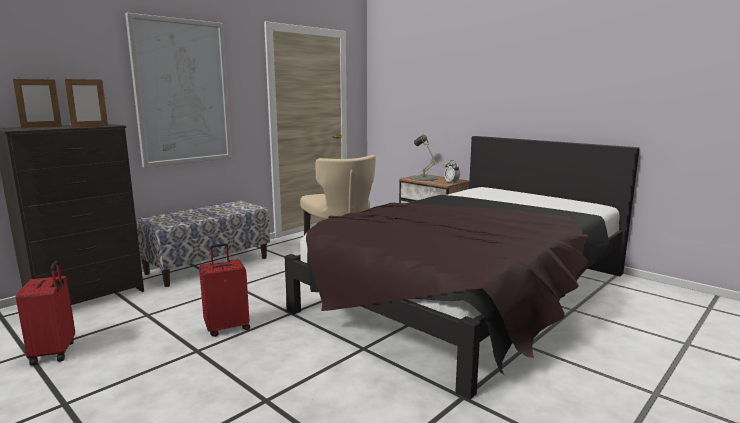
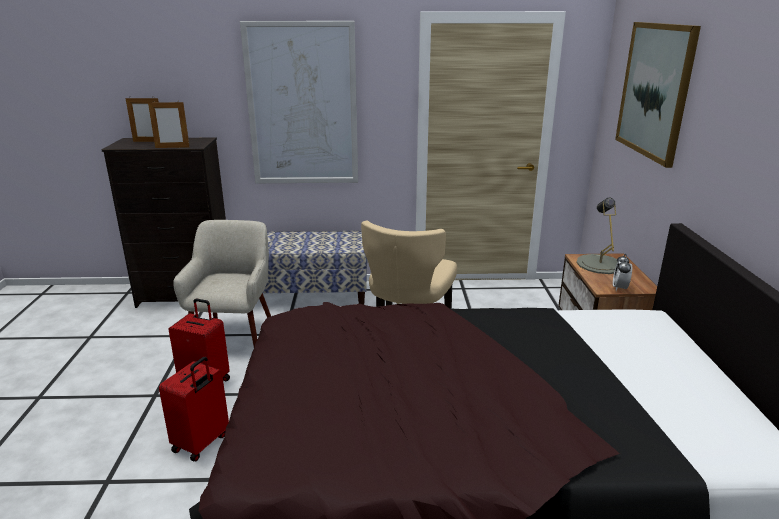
camera: 45 degrees right, 10 degrees up
red suitcase [16,261,75,365] -> red suitcase moved to [159,357,229,462]
none -> beige armchair [173,220,271,348]
none -> picture [615,22,701,168]

